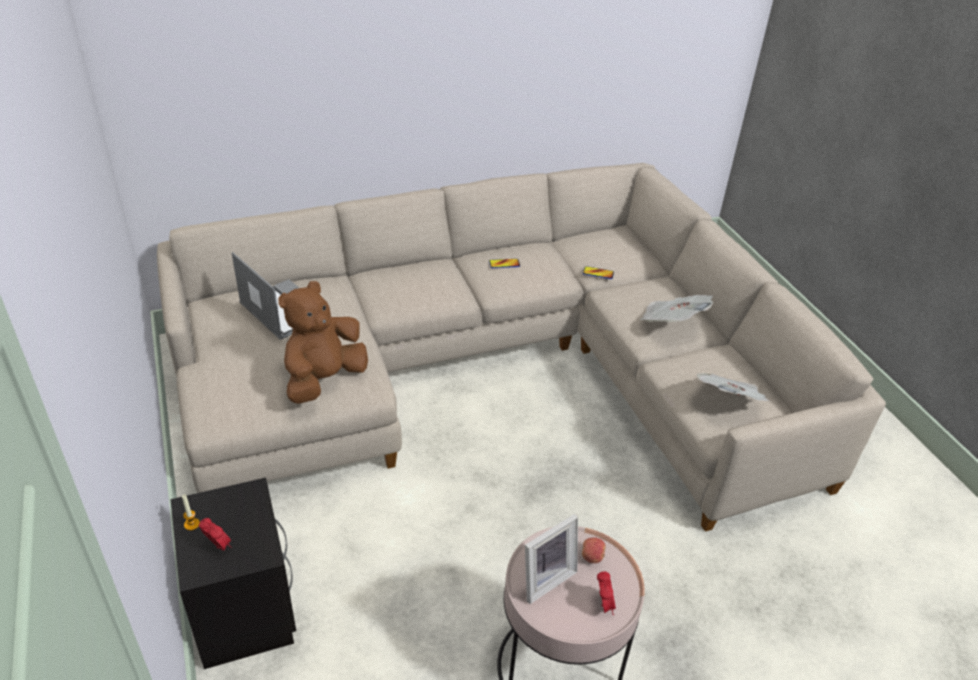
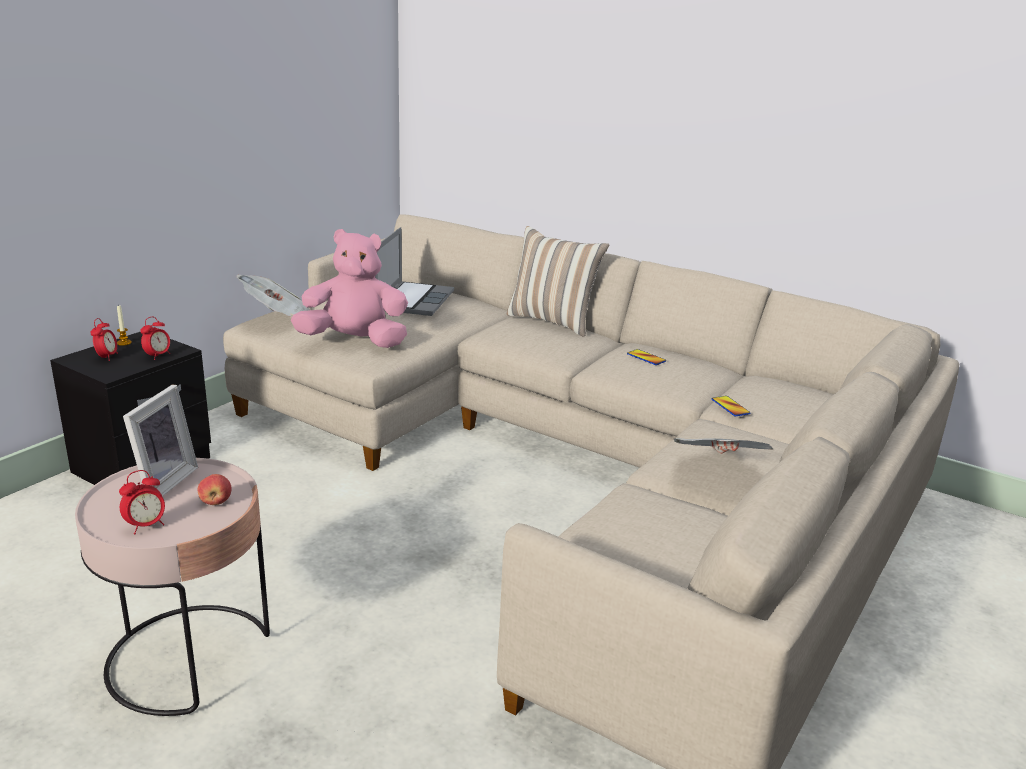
camera: 55 degrees right, 15 degrees down
brown plush toy [278,281,368,404] -> pink plush toy [291,229,408,348]
picture frame [525,514,578,604] -> picture frame turned 90 degrees counterclockwise [123,385,198,496]
newspaper [697,373,770,401] -> newspaper moved to [236,275,310,316]
none -> alarm clock [140,317,170,360]
none -> pillow [506,226,609,337]

